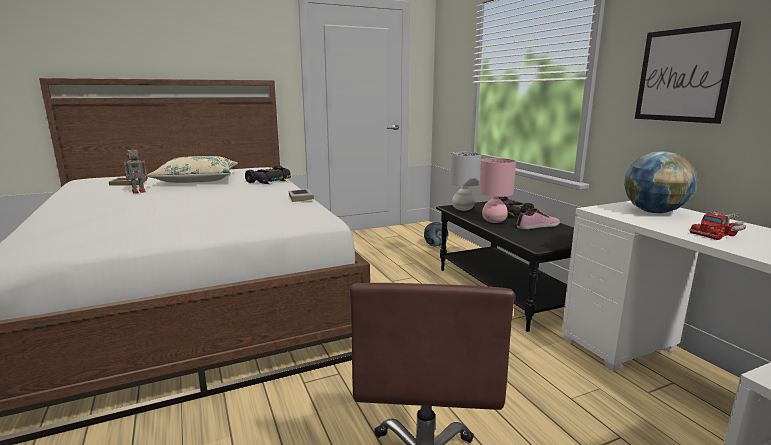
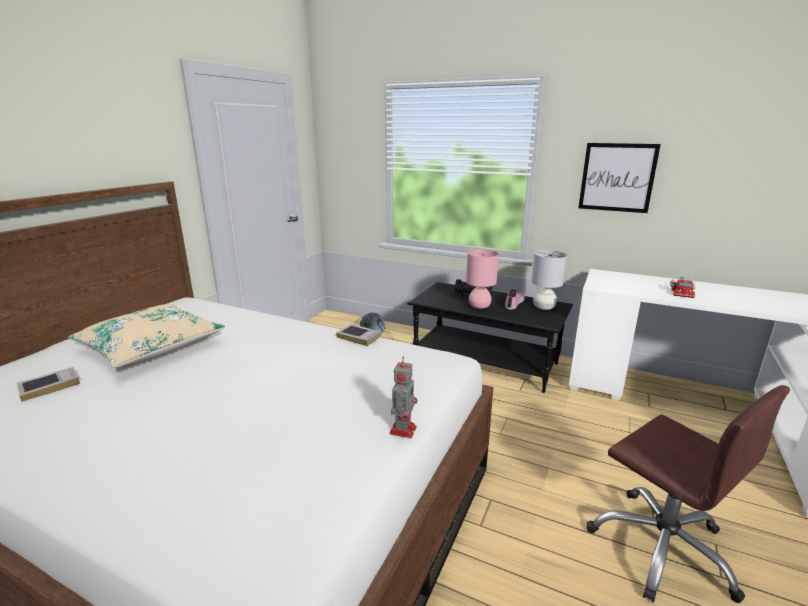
camera: 40 degrees left, 5 degrees up
toy robot [123,145,148,193] -> toy robot moved to [390,356,418,438]
toy car [245,165,291,184] -> none
grey table lamp [449,152,482,211] -> grey table lamp moved to [531,250,567,310]
globe [624,151,697,213] -> none

